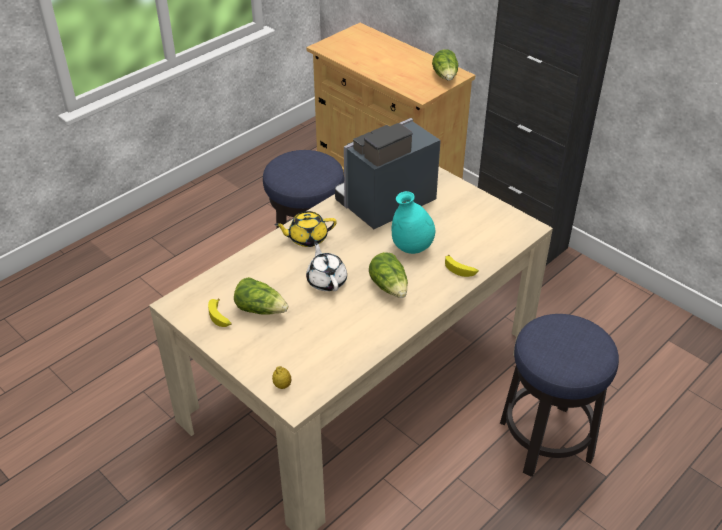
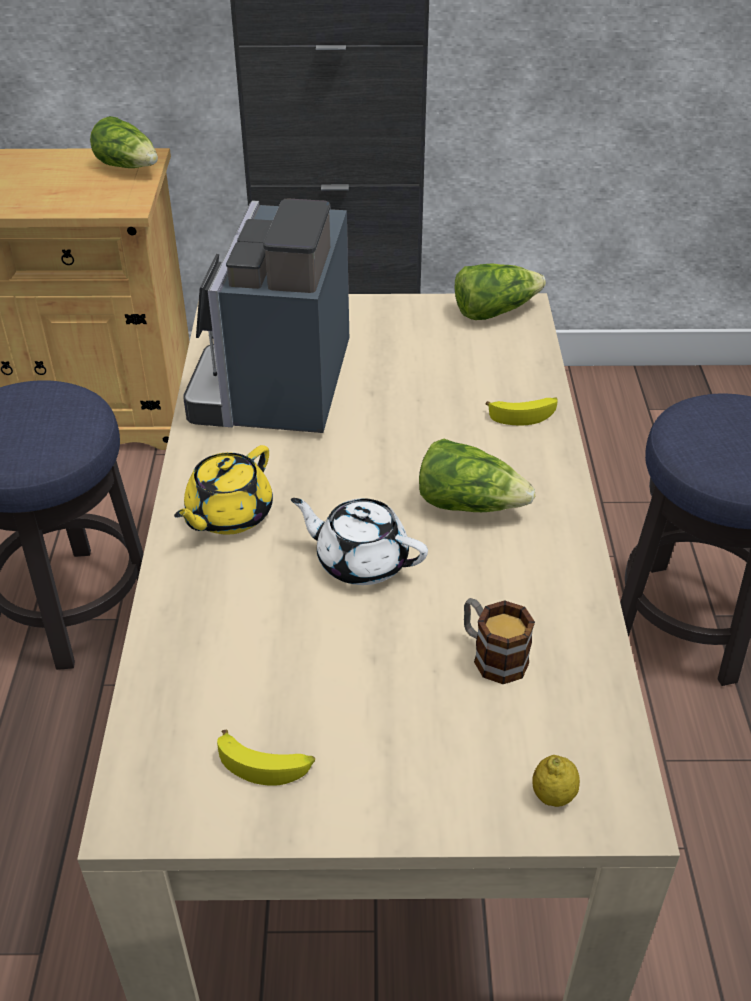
camera: 45 degrees left, 0 degrees up
lettuce [234,277,288,315] -> lettuce moved to [455,264,546,320]
turquoise vase [392,191,435,254] -> none
none -> mug [464,598,535,684]

